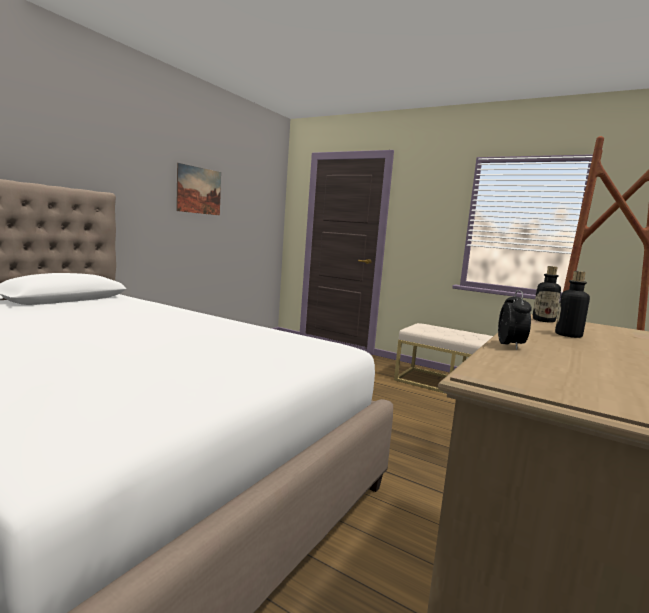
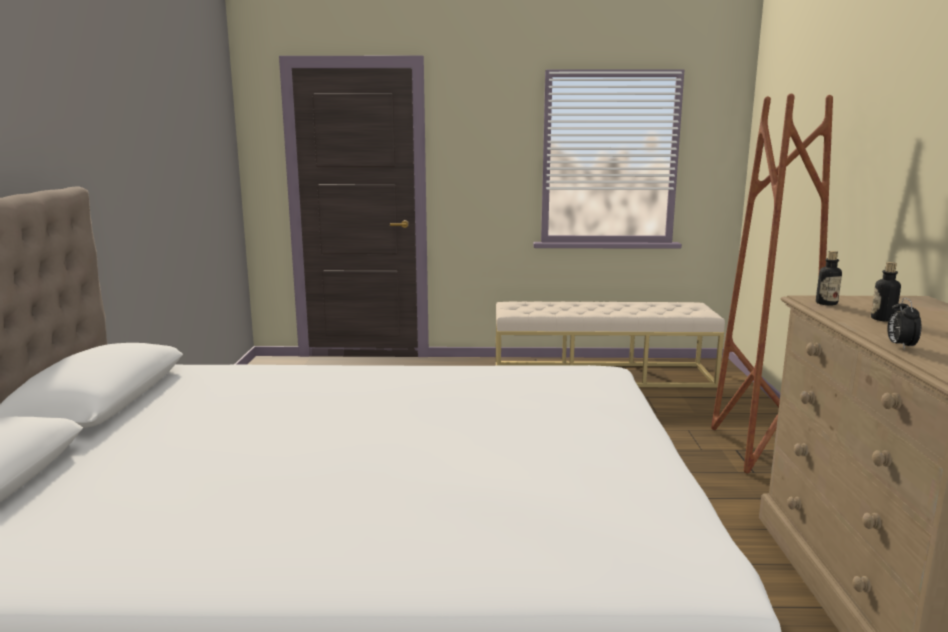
camera: 30 degrees left, 5 degrees up
picture [176,163,221,215] -> none
alarm clock [498,290,532,350] -> alarm clock turned 150 degrees counterclockwise [887,298,921,350]

